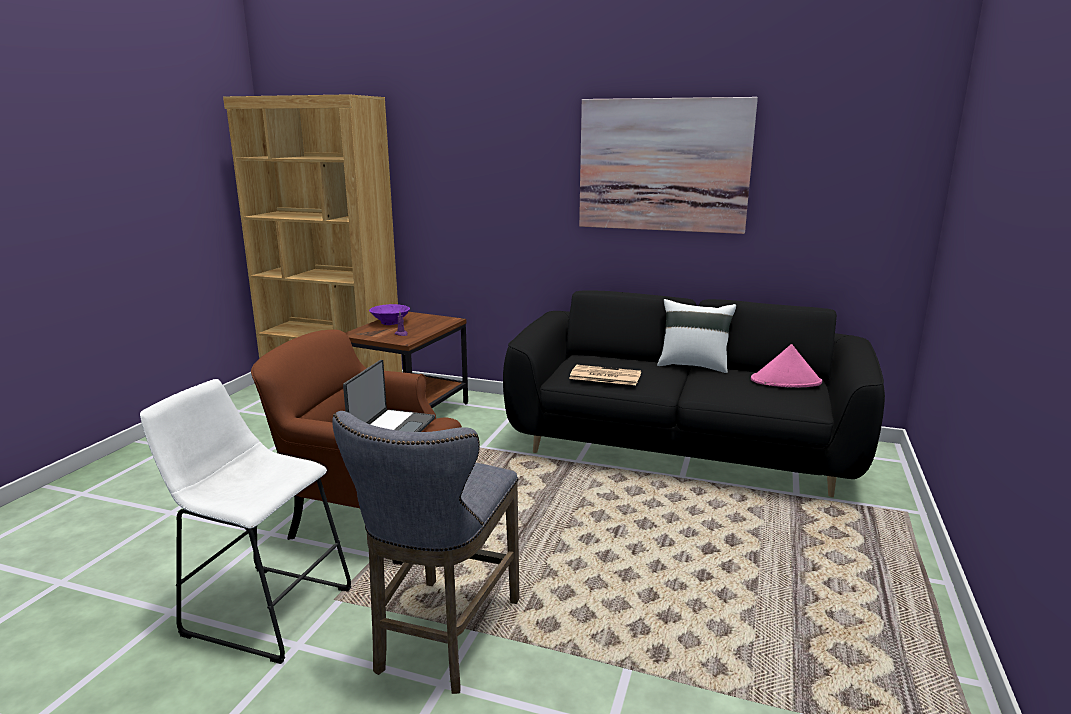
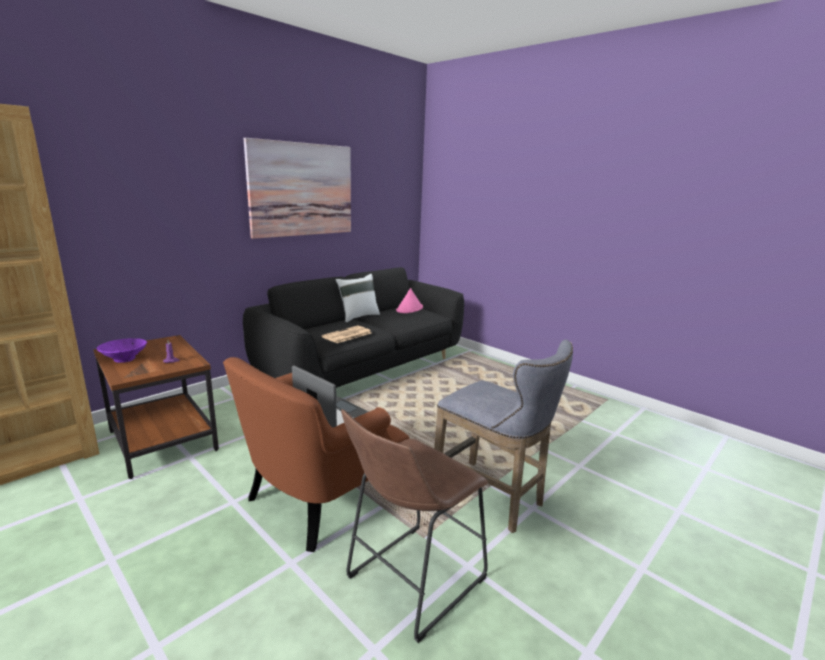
camera: 65 degrees left, 0 degrees up
white stool [140,379,351,664] -> brown stool [341,409,488,643]

